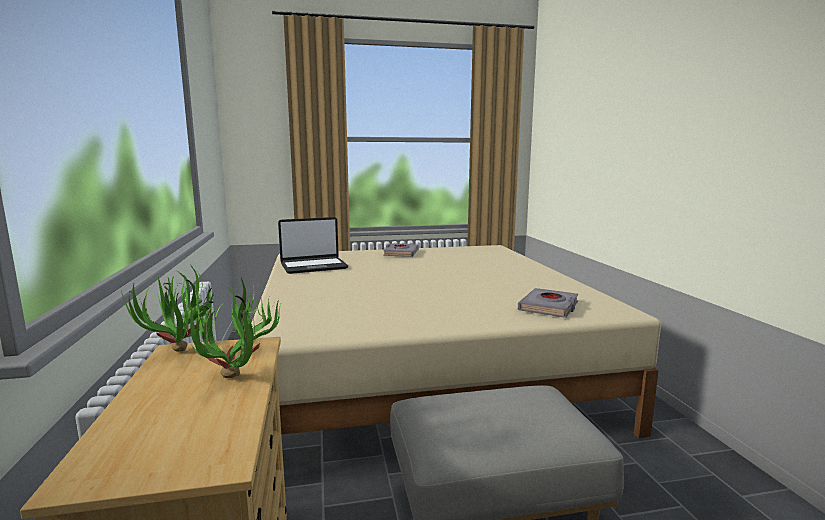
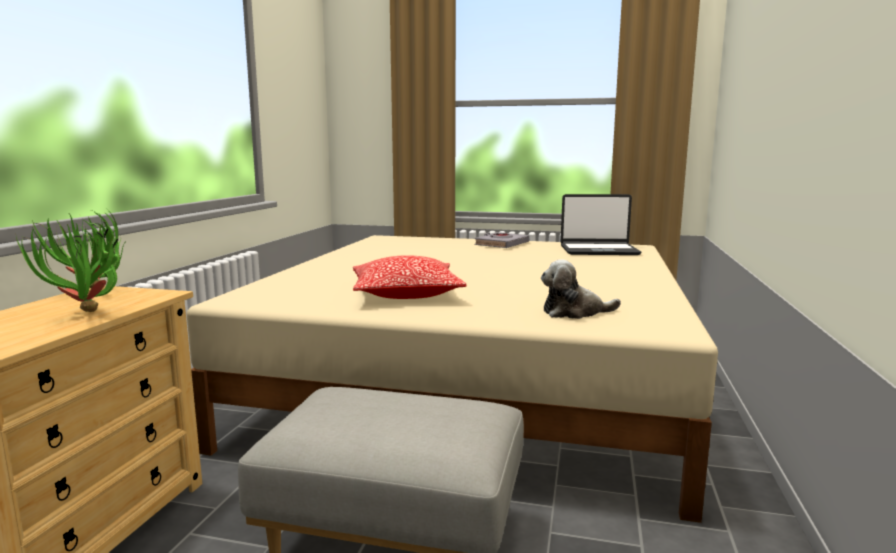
camera: 25 degrees right, 0 degrees up
laptop [278,217,348,274] -> laptop moved to [561,194,641,255]
grey book [518,288,578,318] -> plush toy [541,260,621,319]
none -> pillow [353,255,467,299]

